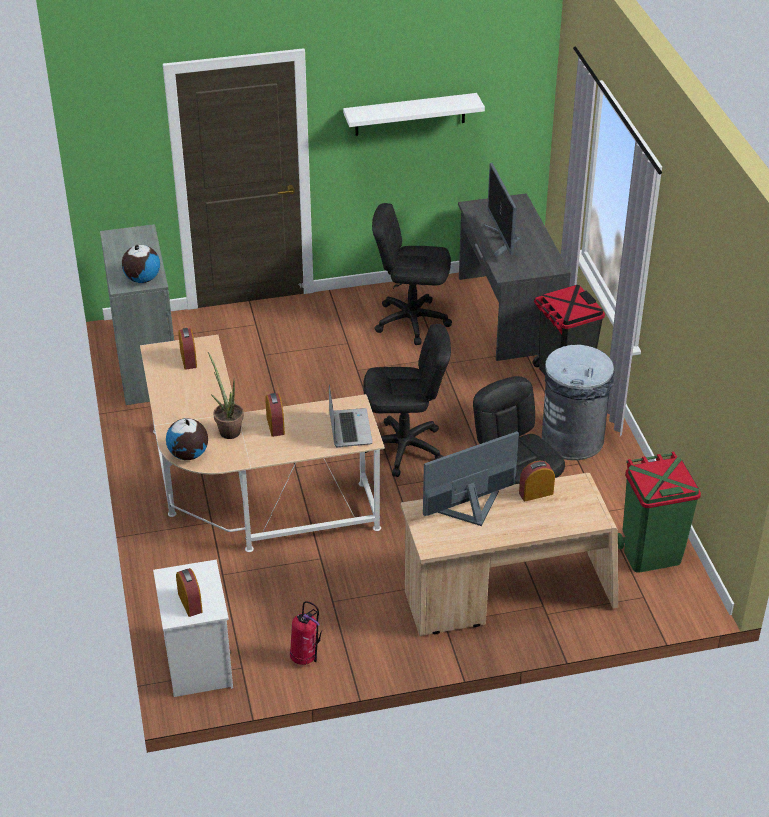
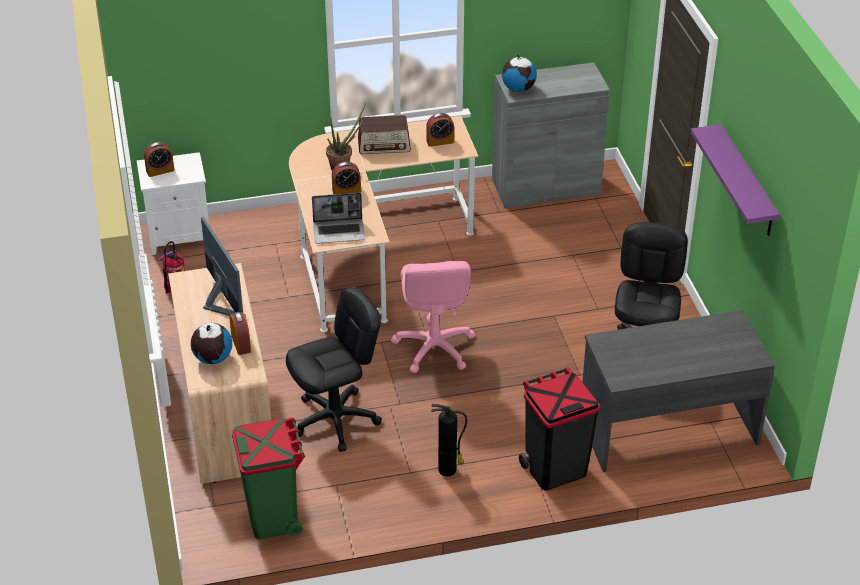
camera: 90 degrees right, 0 degrees up
globe [166,418,208,460] -> globe moved to [191,323,232,364]
white shelf [343,93,485,136] -> purple shelf [691,124,780,236]
black office chair [363,324,451,477] -> pink office chair [391,261,475,373]
monitor [484,163,520,258] -> none
grey trash can [542,345,614,460] -> fire extinguisher [431,404,467,477]
none -> radio [358,115,411,154]

